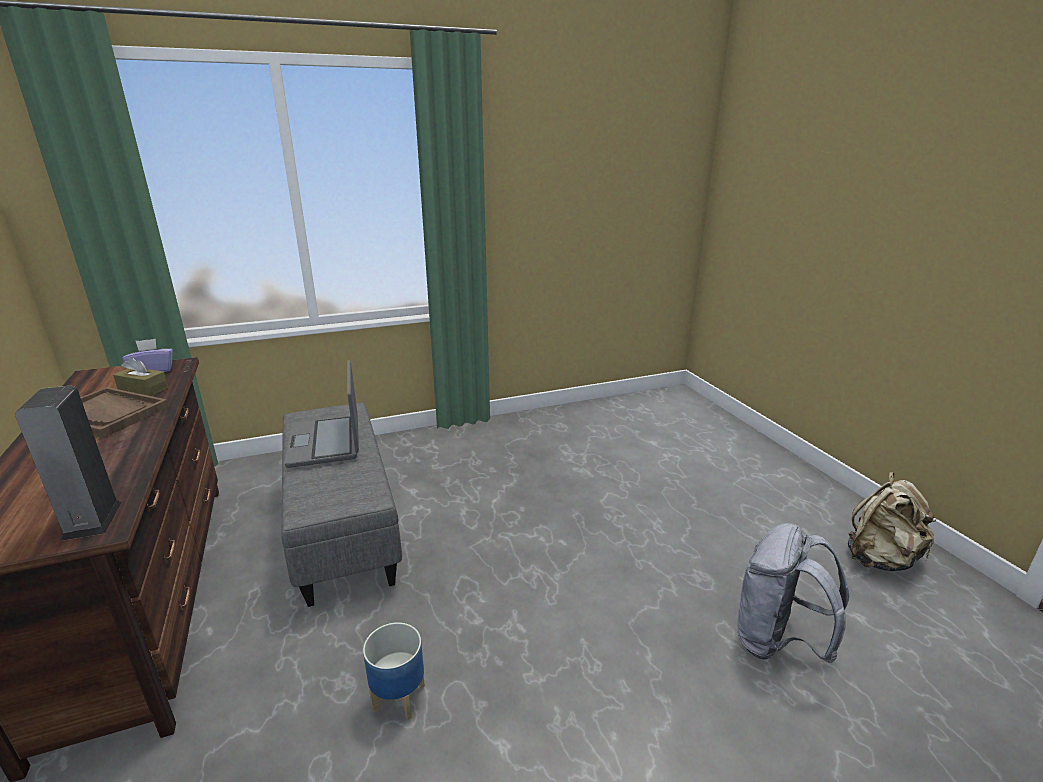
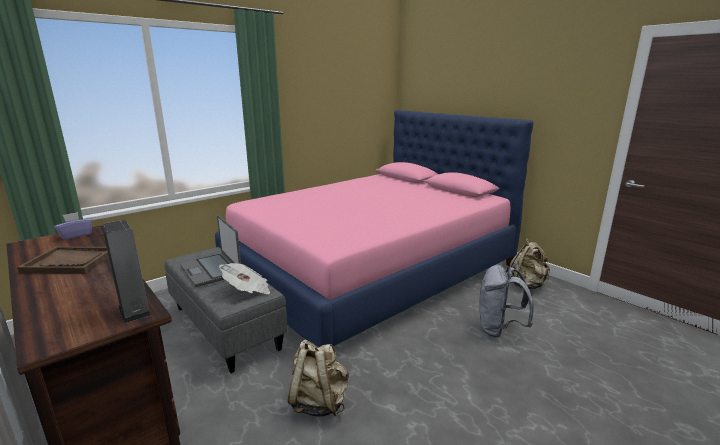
camera: 20 degrees left, 5 degrees down
brown tissue box [113,357,168,396] -> none
planter [363,622,425,720] -> beige backpack [288,340,349,417]
none -> pink bed [215,110,533,348]
none -> newspaper [219,263,270,294]

